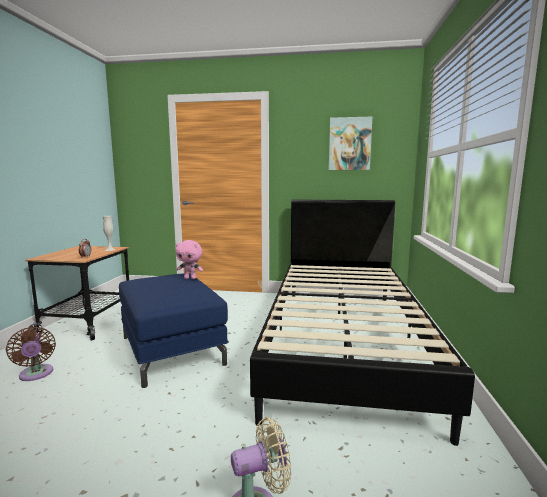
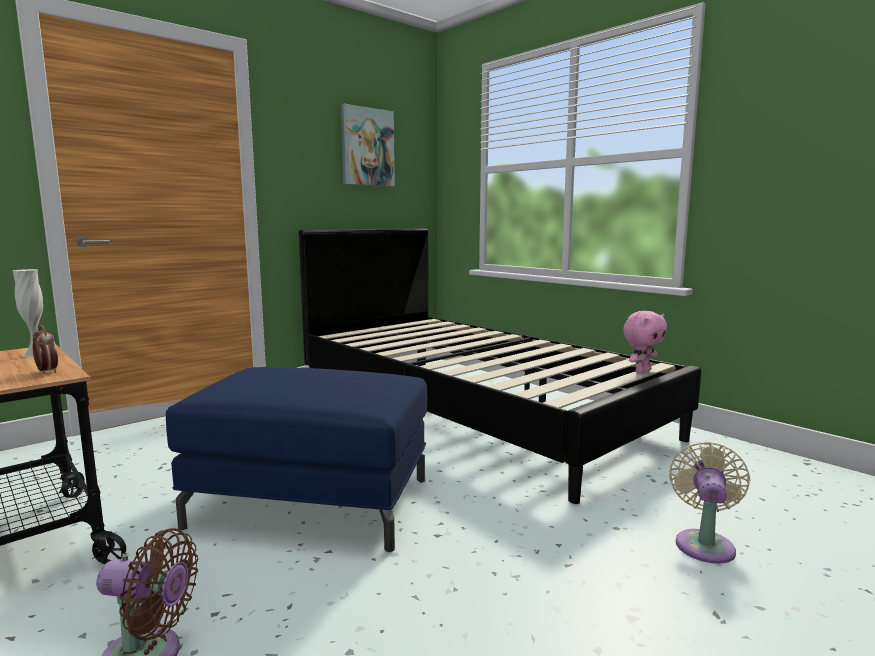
camera: 50 degrees left, 0 degrees up
pink plush toy [175,240,203,279] -> pink plush toy moved to [623,311,667,373]

